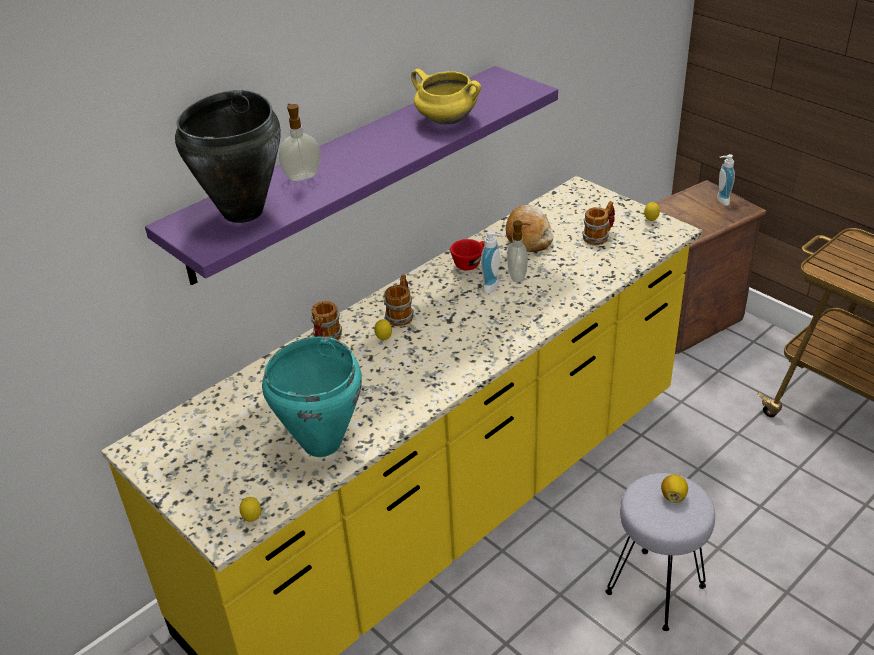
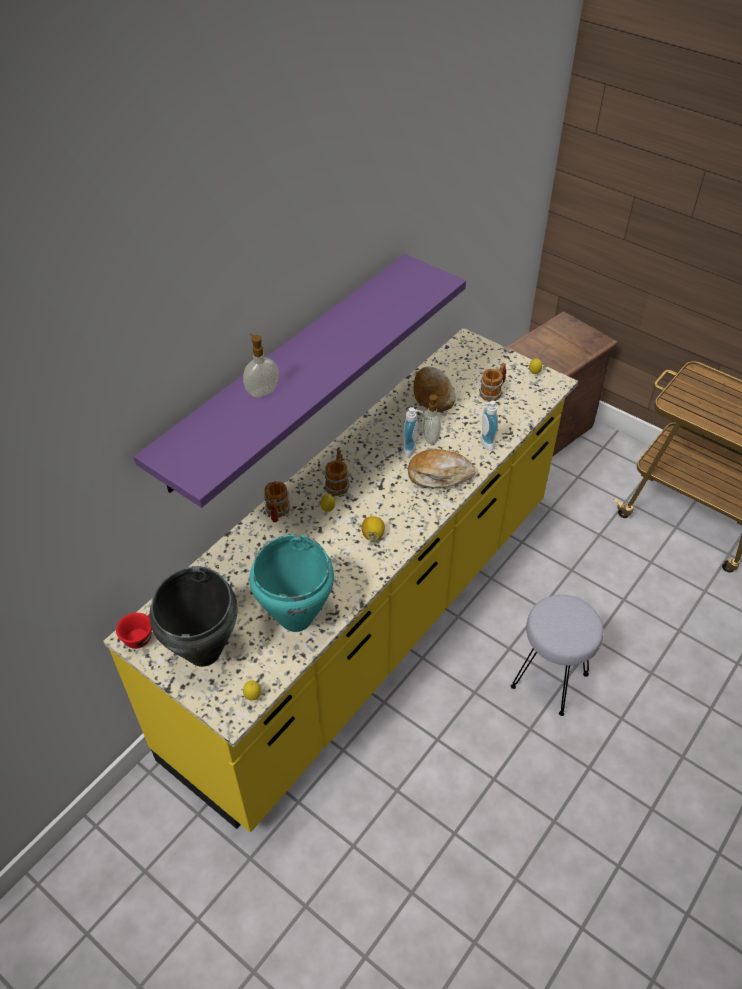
camera: 10 degrees left, 10 degrees up
black cooking pot [175,90,281,223] -> black cooking pot moved to [149,566,238,667]
yellow cooking pot [411,69,481,125] -> none
red cup [450,239,484,270] -> red cup moved to [116,613,152,649]
lemon [661,474,688,503] -> lemon moved to [361,516,385,541]
soap dispenser [717,154,735,206] -> soap dispenser moved to [480,400,498,451]
none -> bread [408,449,476,487]

